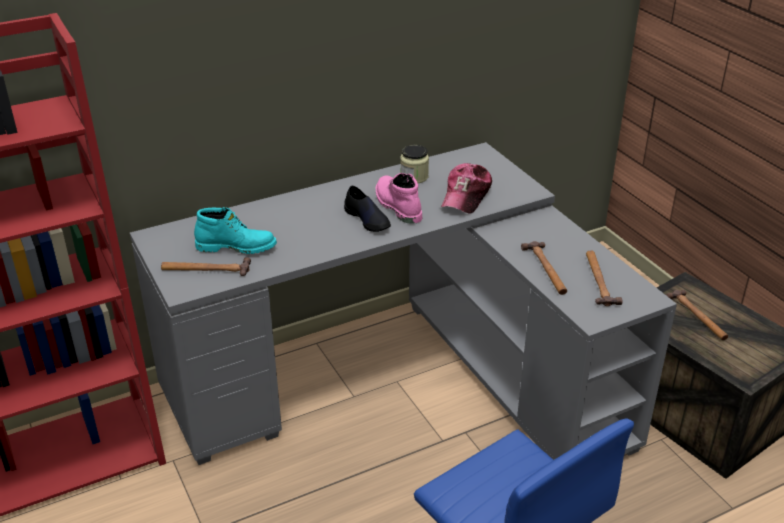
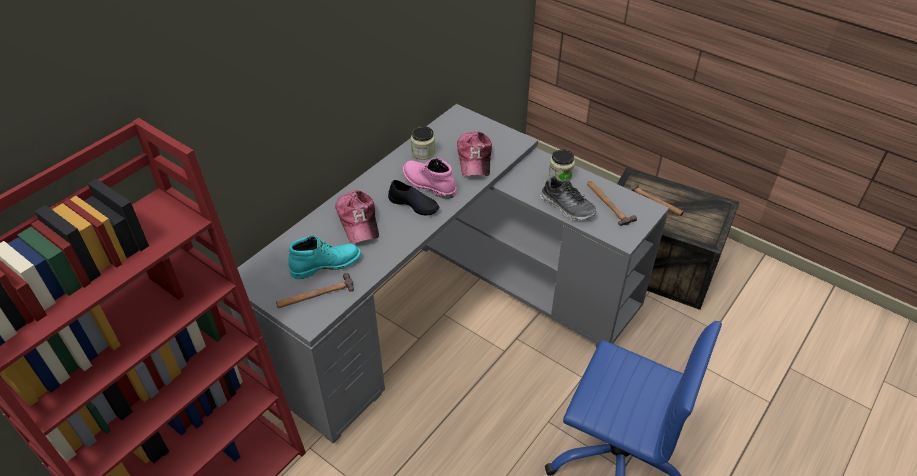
camera: 25 degrees left, 10 degrees up
hammer [521,241,567,295] -> shoe [540,176,597,221]
none -> cap [335,190,379,243]
none -> jar [549,149,575,181]

